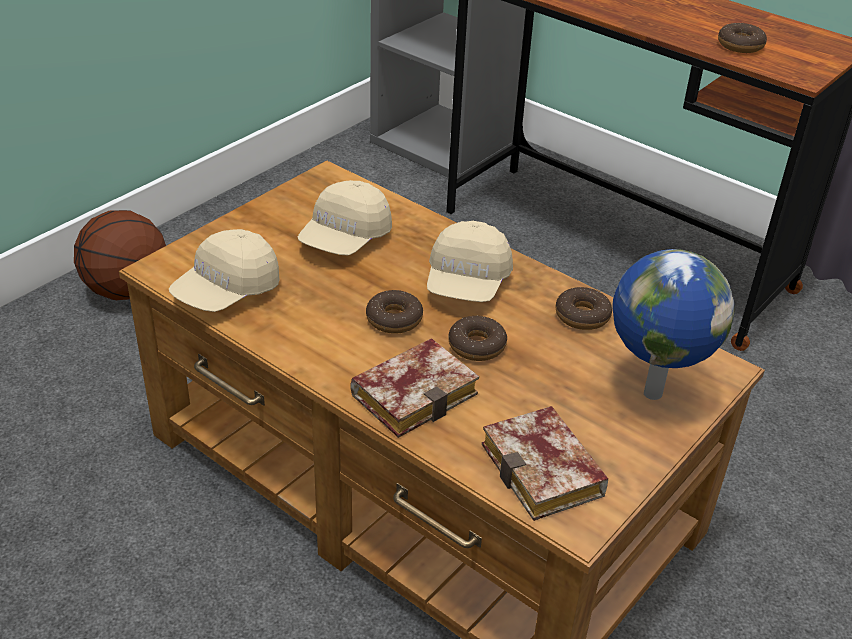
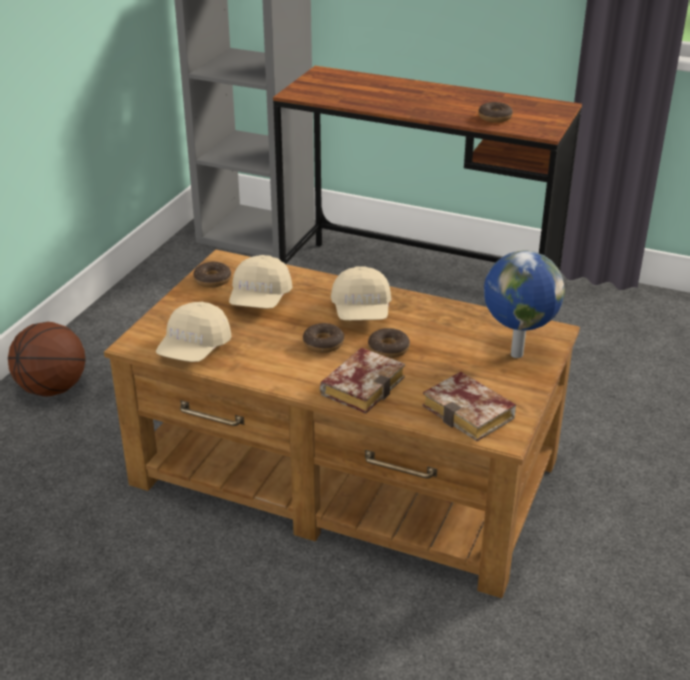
camera: 15 degrees left, 5 degrees down
donut [556,287,612,330] -> donut moved to [193,262,231,288]

